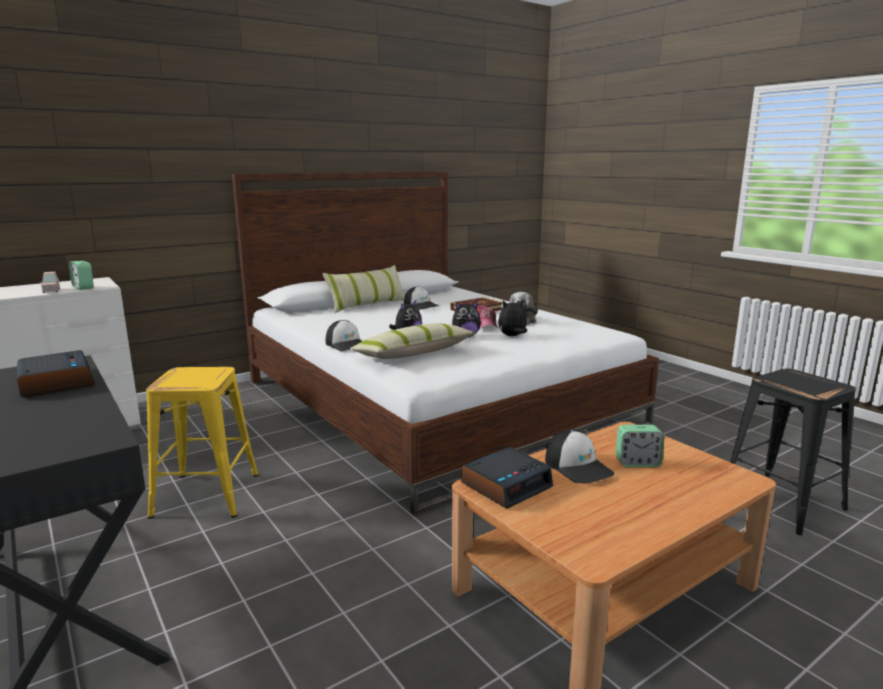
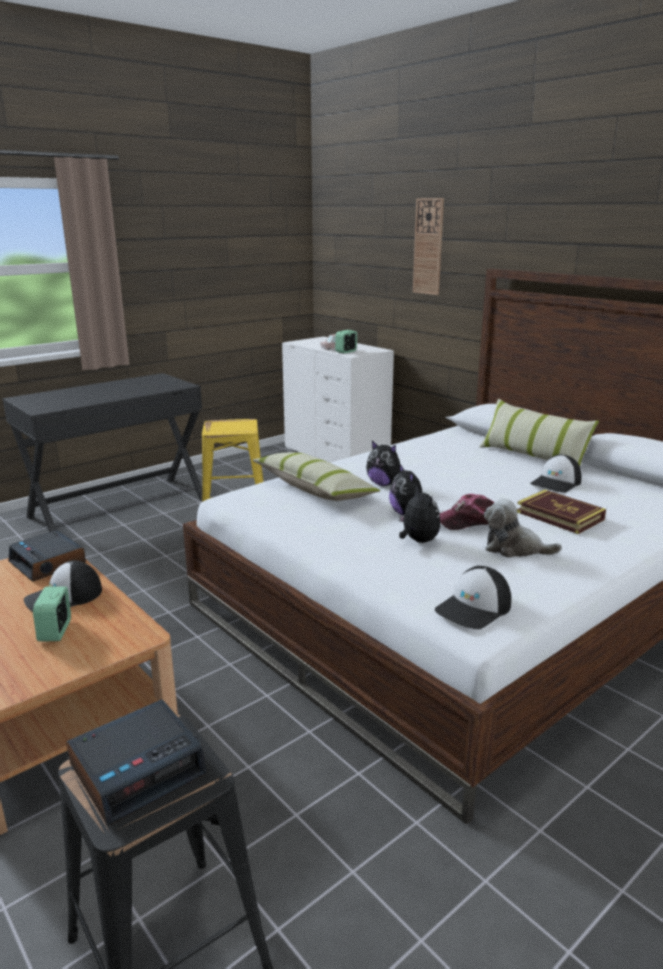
camera: 85 degrees right, 5 degrees up
alarm clock [17,350,95,397] -> alarm clock moved to [66,699,207,826]
cap [326,320,362,351] -> cap moved to [435,566,511,629]
none -> wall clock [413,198,444,295]

